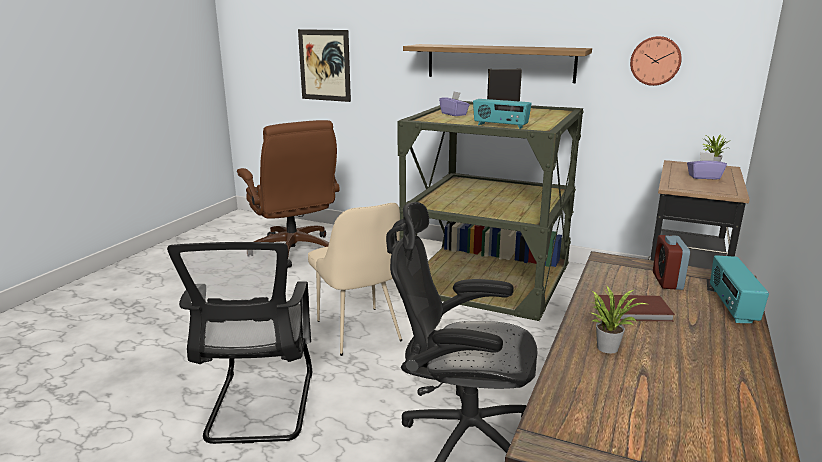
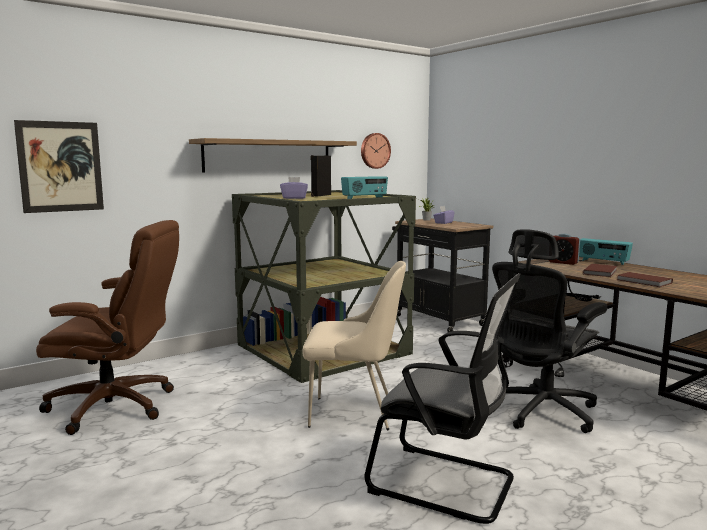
camera: 60 degrees left, 10 degrees down
potted plant [590,286,646,353] -> brown book [617,272,673,287]

